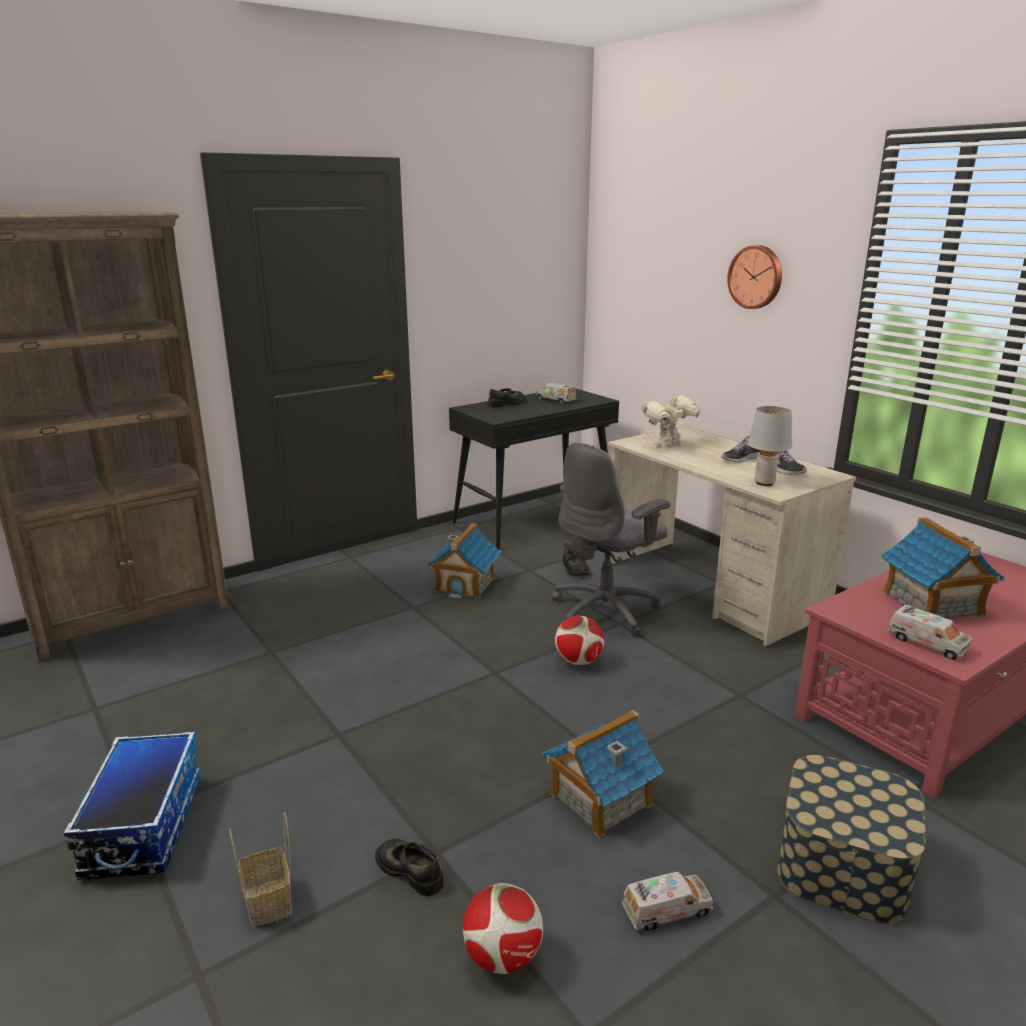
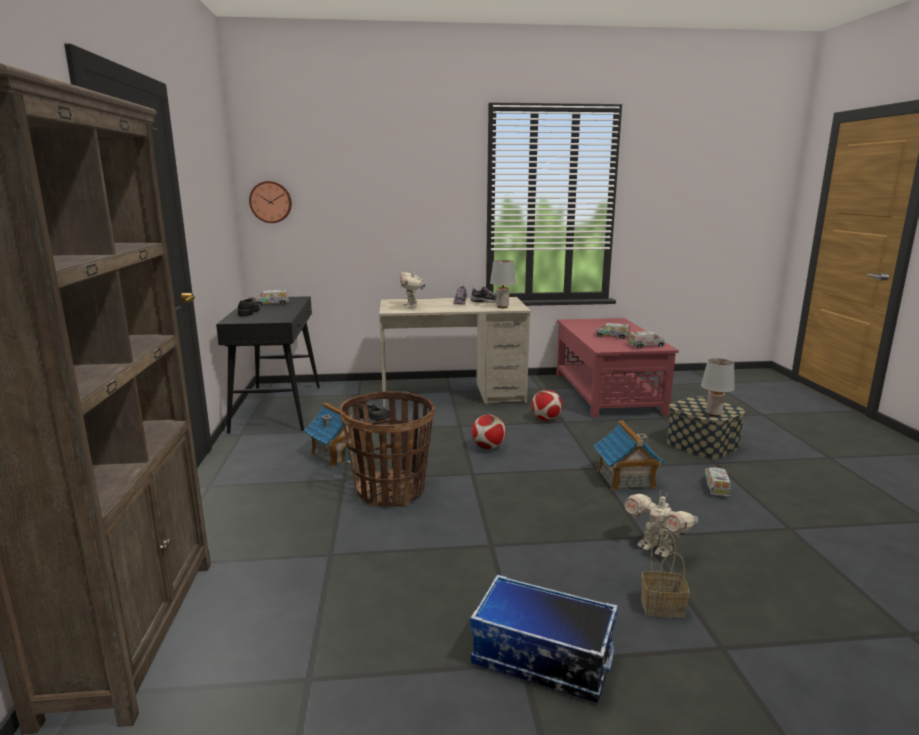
camera: 60 degrees left, 5 degrees down
black shoe [375,839,443,896] -> toy robot [624,492,698,557]
football [463,883,543,974] -> football moved to [531,390,562,421]
grey office chair [552,442,670,637] -> none
wall clock [727,245,782,309] -> wall clock moved to [249,181,292,223]
toy house [882,517,1005,619] -> toy truck [596,323,630,339]
none -> basket [340,391,435,508]
none -> grey table lamp [701,358,735,417]

